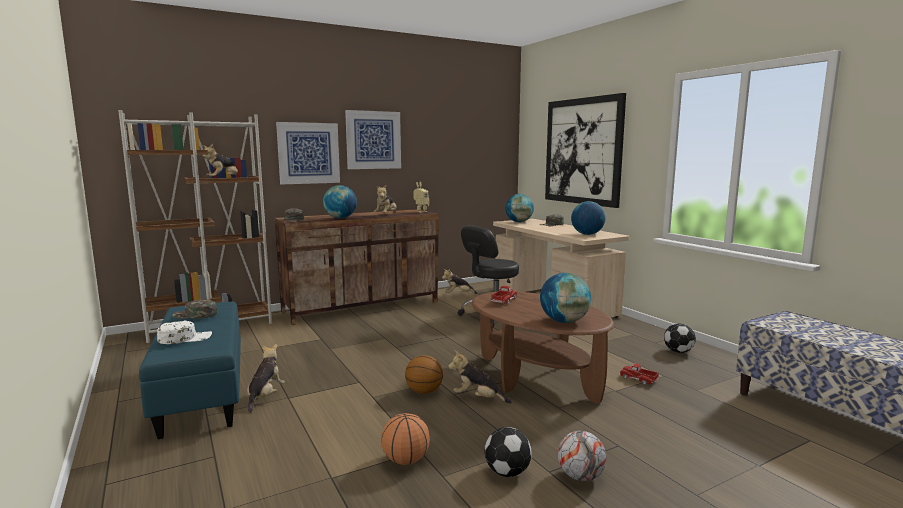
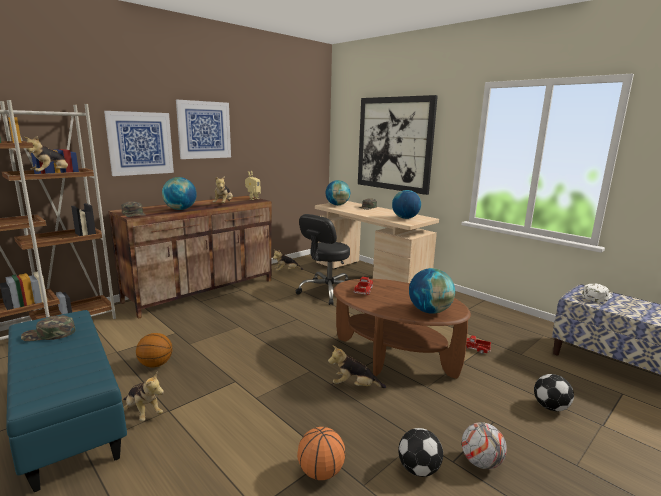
camera: 15 degrees left, 5 degrees up
white cap [157,321,212,344] -> white cap moved to [582,283,612,302]
plush toy [247,344,285,413] -> plush toy turned 135 degrees clockwise [123,373,164,421]
basketball [405,355,443,394] -> basketball moved to [136,333,172,368]
football [664,323,696,353] -> football moved to [534,374,574,411]

